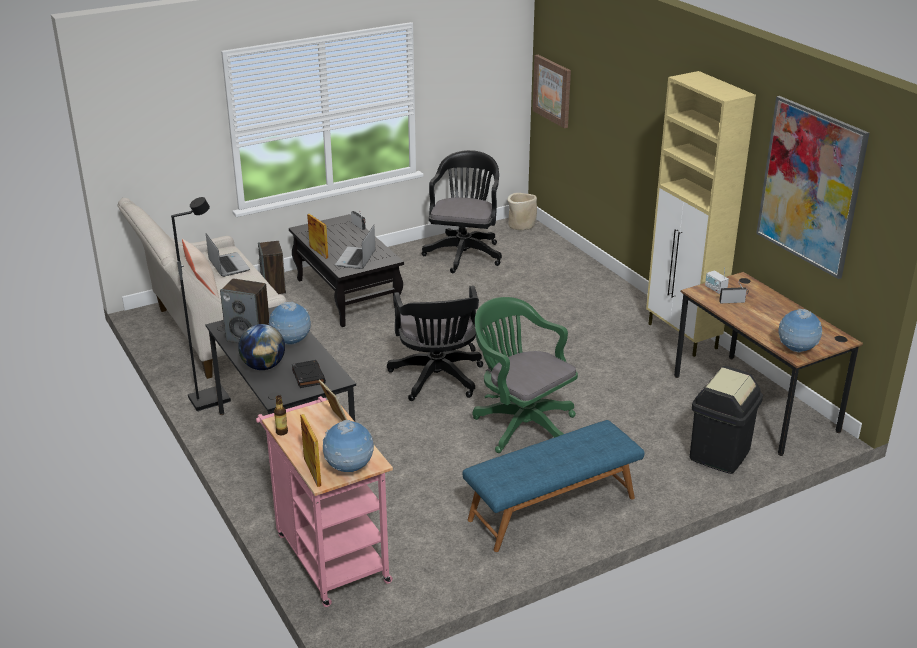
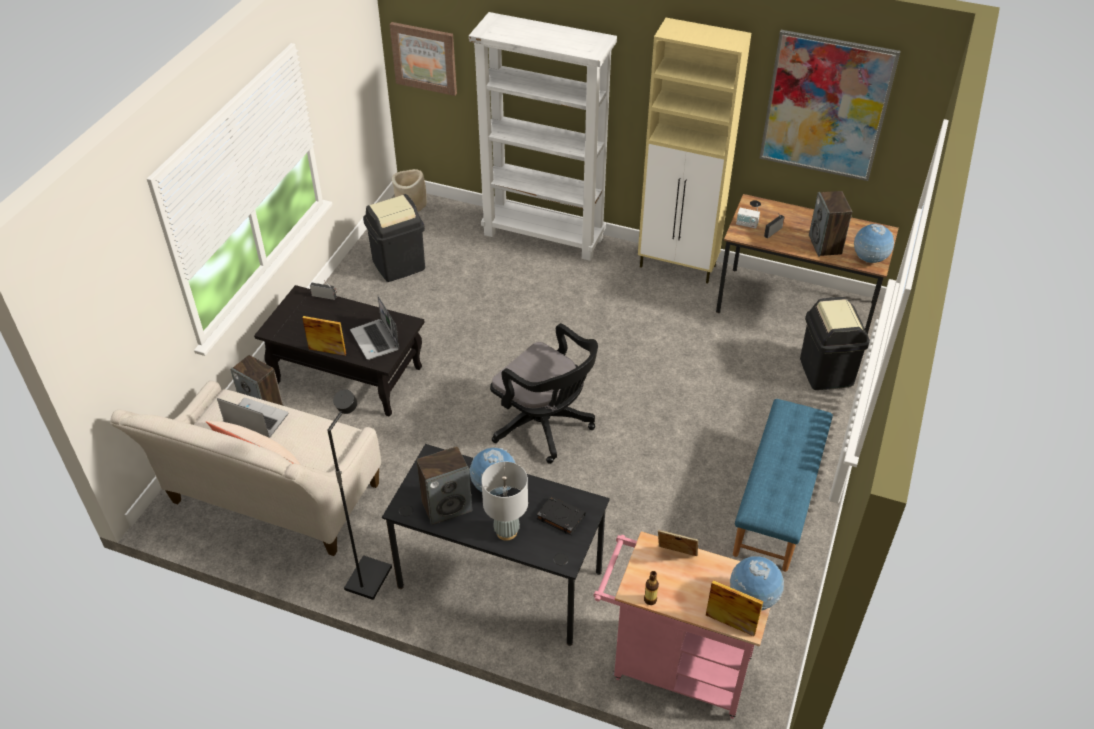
camera: 40 degrees left, 15 degrees up
globe [238,324,285,370] -> grey table lamp [481,462,528,541]
black office chair [422,150,502,273] -> black trash can [363,194,425,282]
green office chair [473,297,578,453] -> none
none -> white bookcase [469,12,617,261]
none -> speaker [809,191,852,256]

